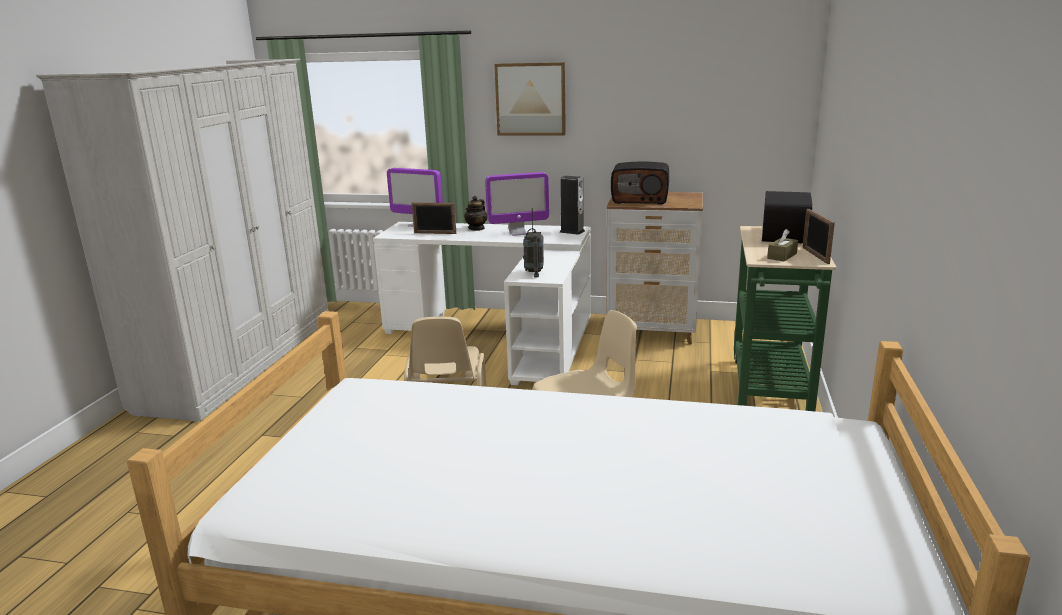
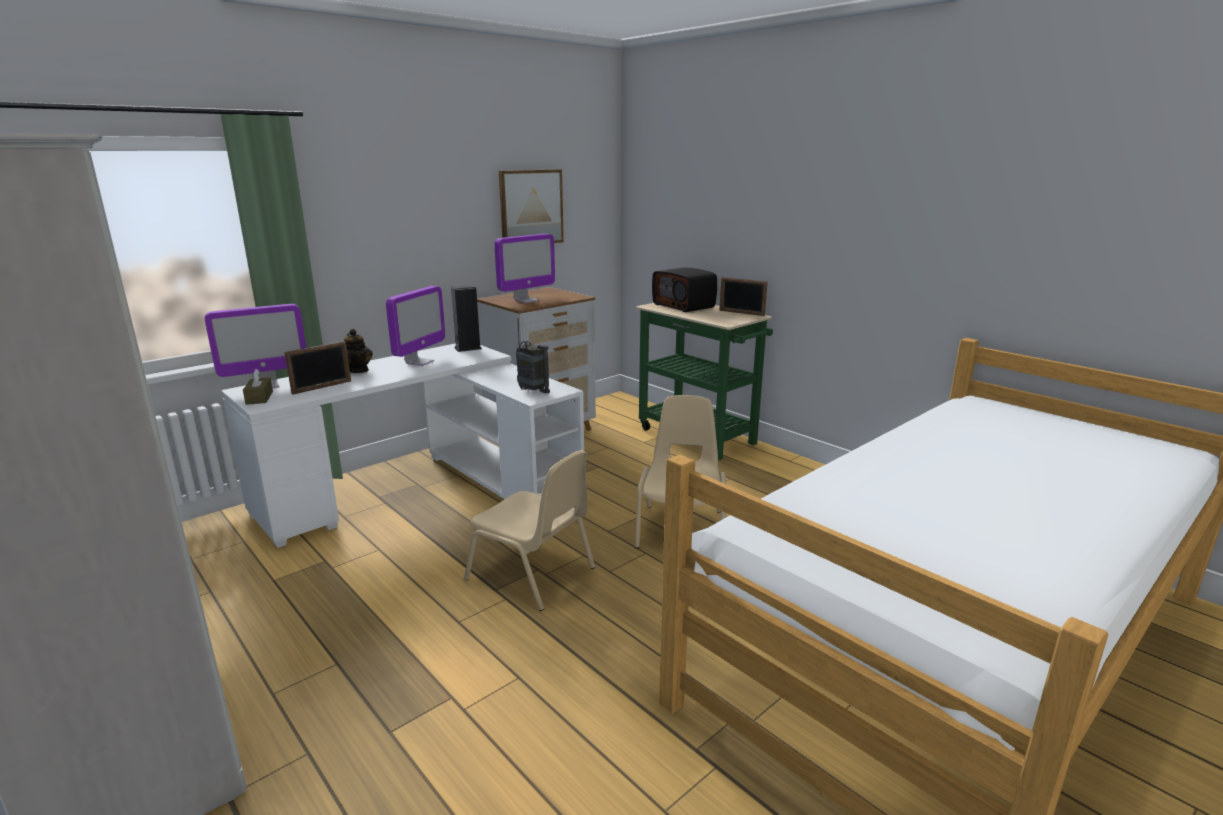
camera: 55 degrees left, 0 degrees up
picture [494,62,566,135] -> picture moved to [499,169,564,243]
radio [611,161,669,204] -> monitor [494,234,555,303]
brown tissue box [767,229,798,261] -> brown tissue box moved to [243,369,273,405]

